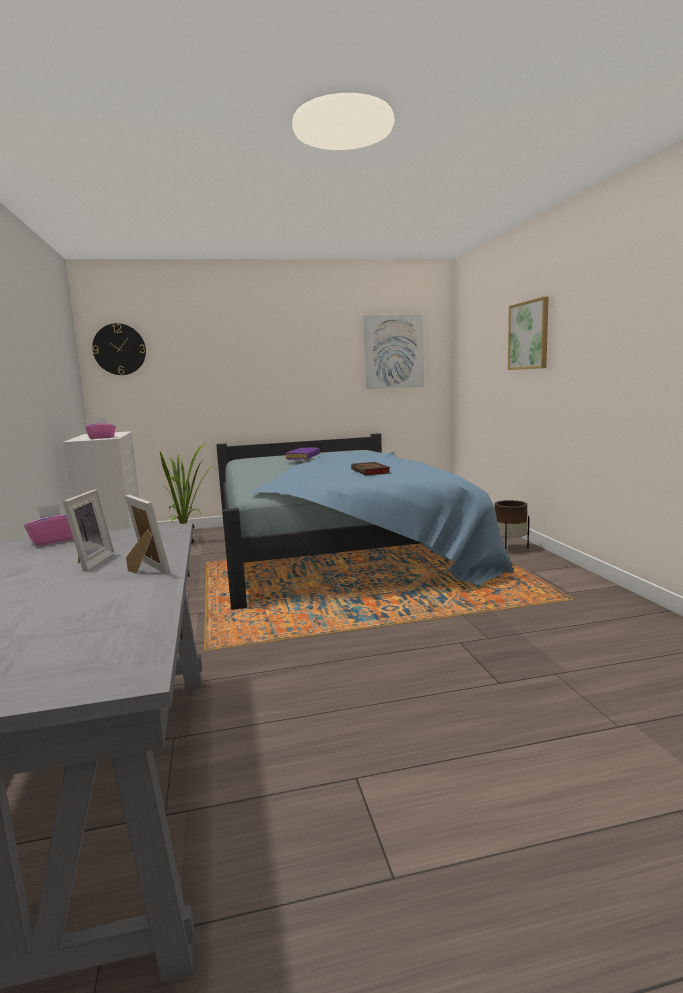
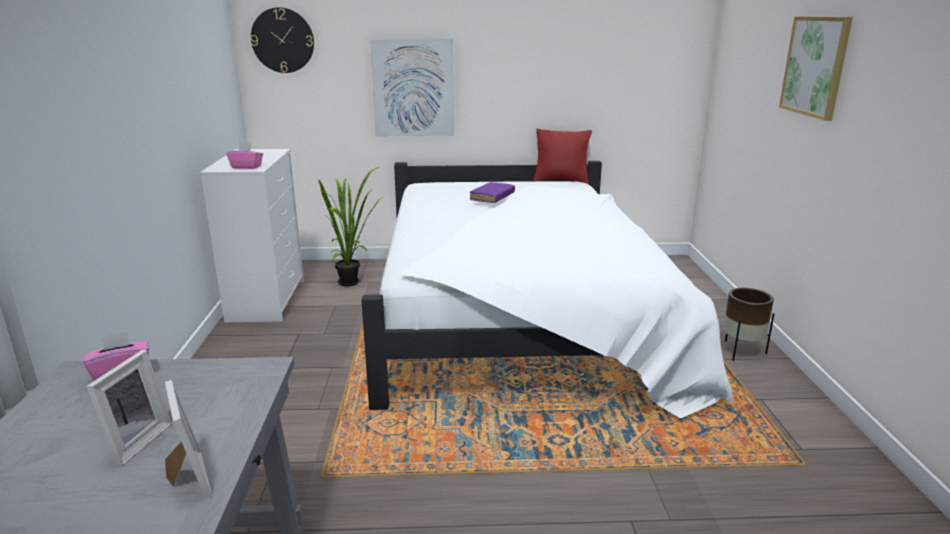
camera: 10 degrees right, 10 degrees up
blue bed [216,433,514,610] -> white bed [361,161,734,418]
book [351,462,390,475] -> none
picture [364,314,424,389] -> picture moved to [370,39,454,136]
none -> red pillow [533,129,592,184]

